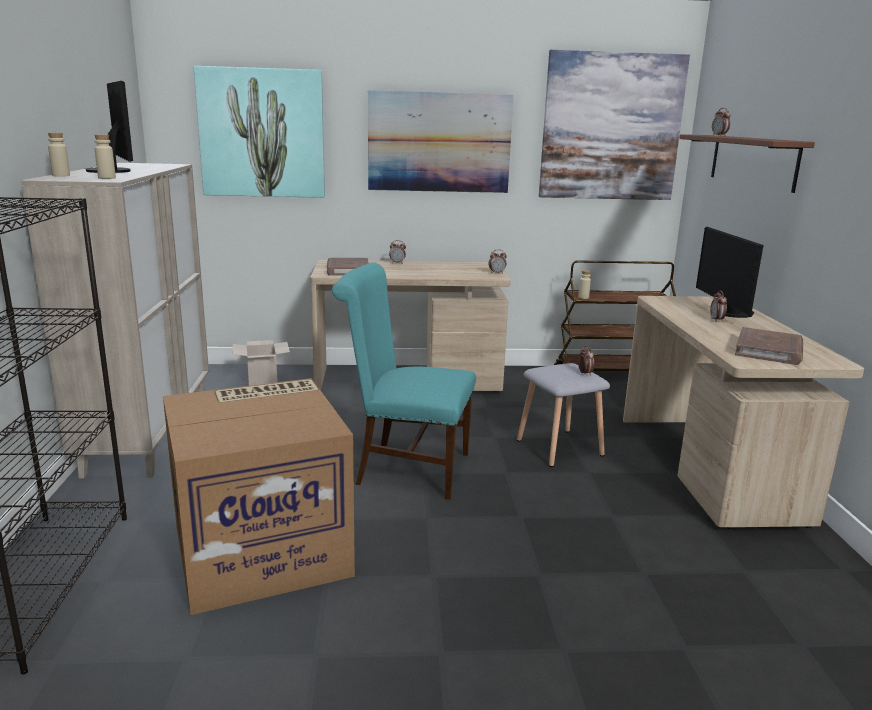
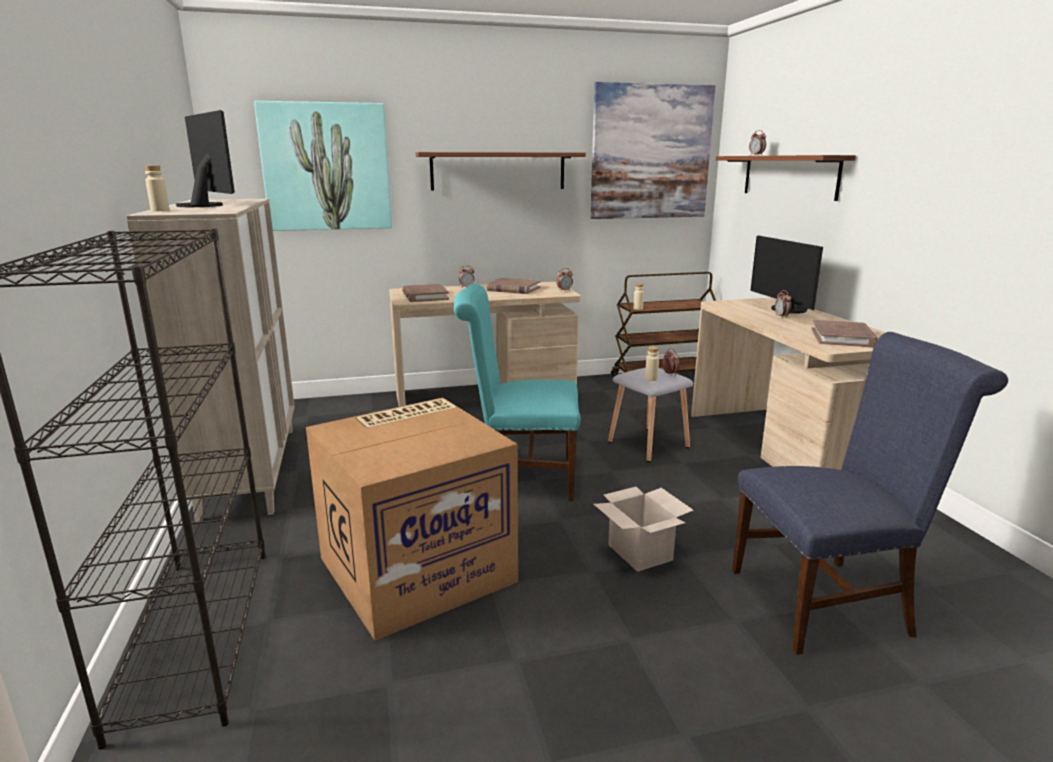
camera: 10 degrees left, 0 degrees up
beige bottle [95,134,116,179] -> beige bottle moved to [645,347,659,381]
cardboard box [233,340,290,386] -> cardboard box moved to [594,487,694,572]
picture [368,90,513,193] -> brown shelf [416,152,586,191]
none -> brown book [486,278,541,294]
none -> blue chair [732,332,1008,655]

